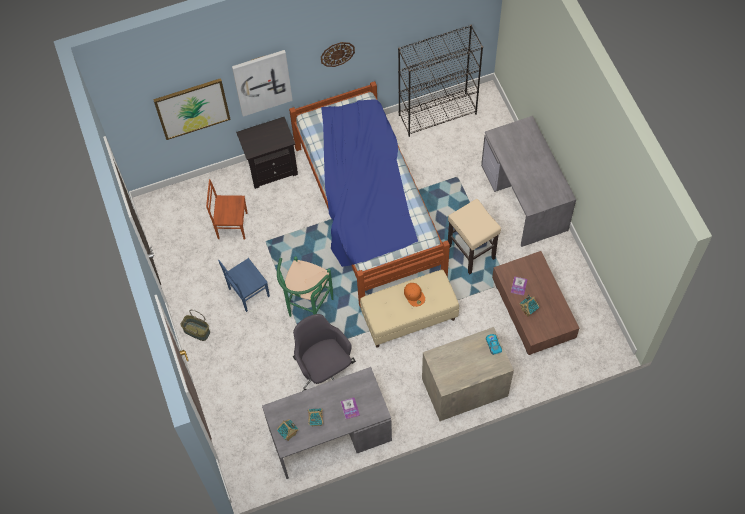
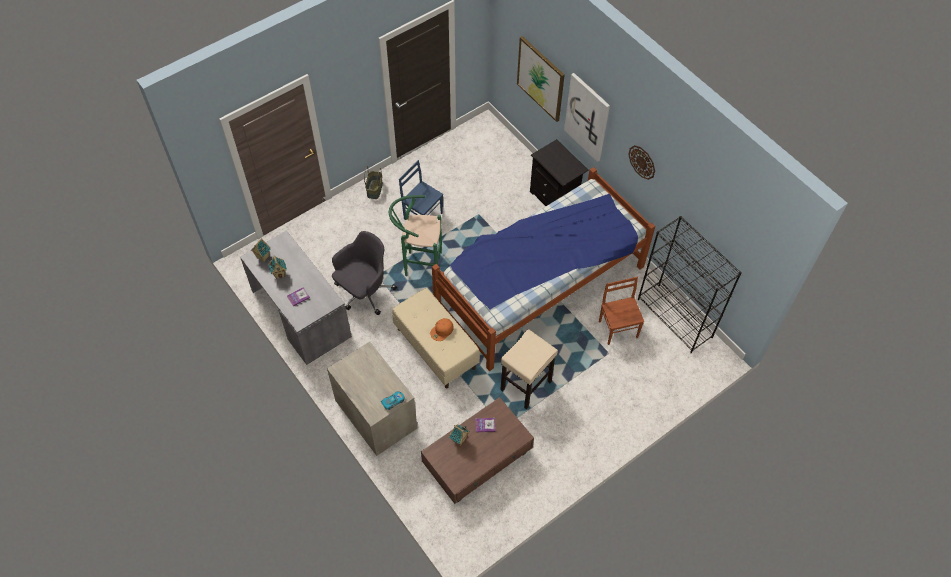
camera: 70 degrees right, 5 degrees down
brown chair [206,179,248,240] -> brown chair moved to [599,277,644,345]
grey desk [481,116,576,247] -> none

